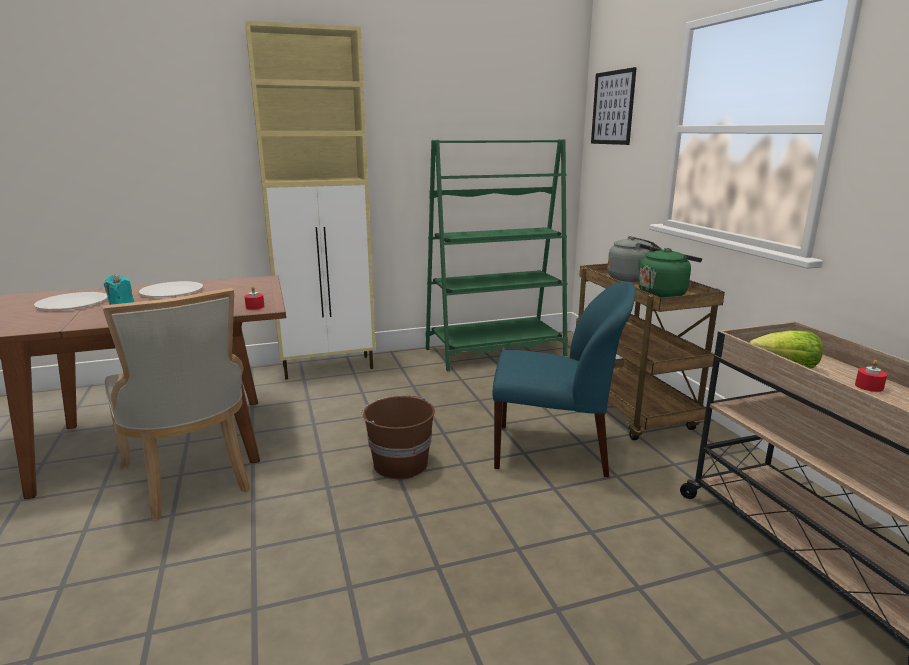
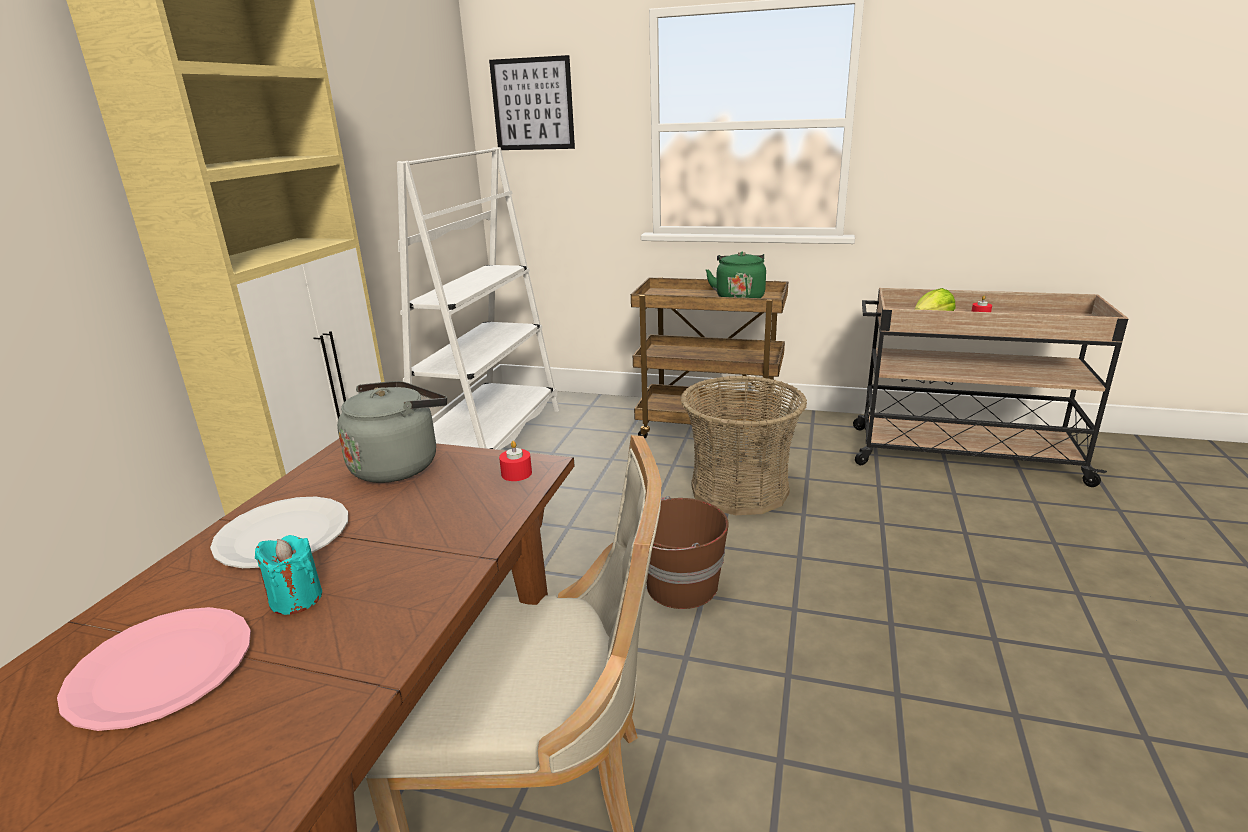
camera: 55 degrees left, 5 degrees up
white plate [34,292,108,310] -> pink plate [57,607,251,731]
green bookcase [426,139,568,371] -> white bookcase [397,147,560,450]
blue chair [492,282,636,477] -> basket [681,375,807,515]
grey kettle [608,236,661,282] -> grey kettle moved to [337,381,447,483]

